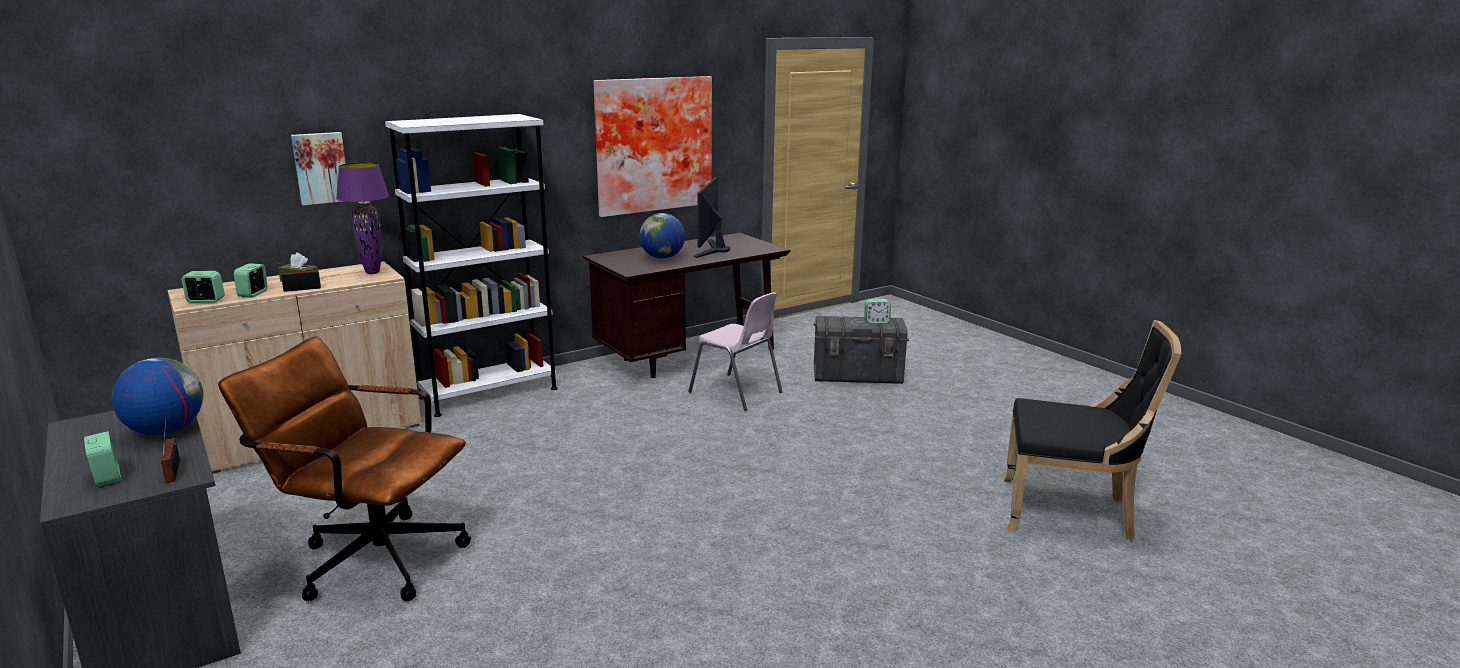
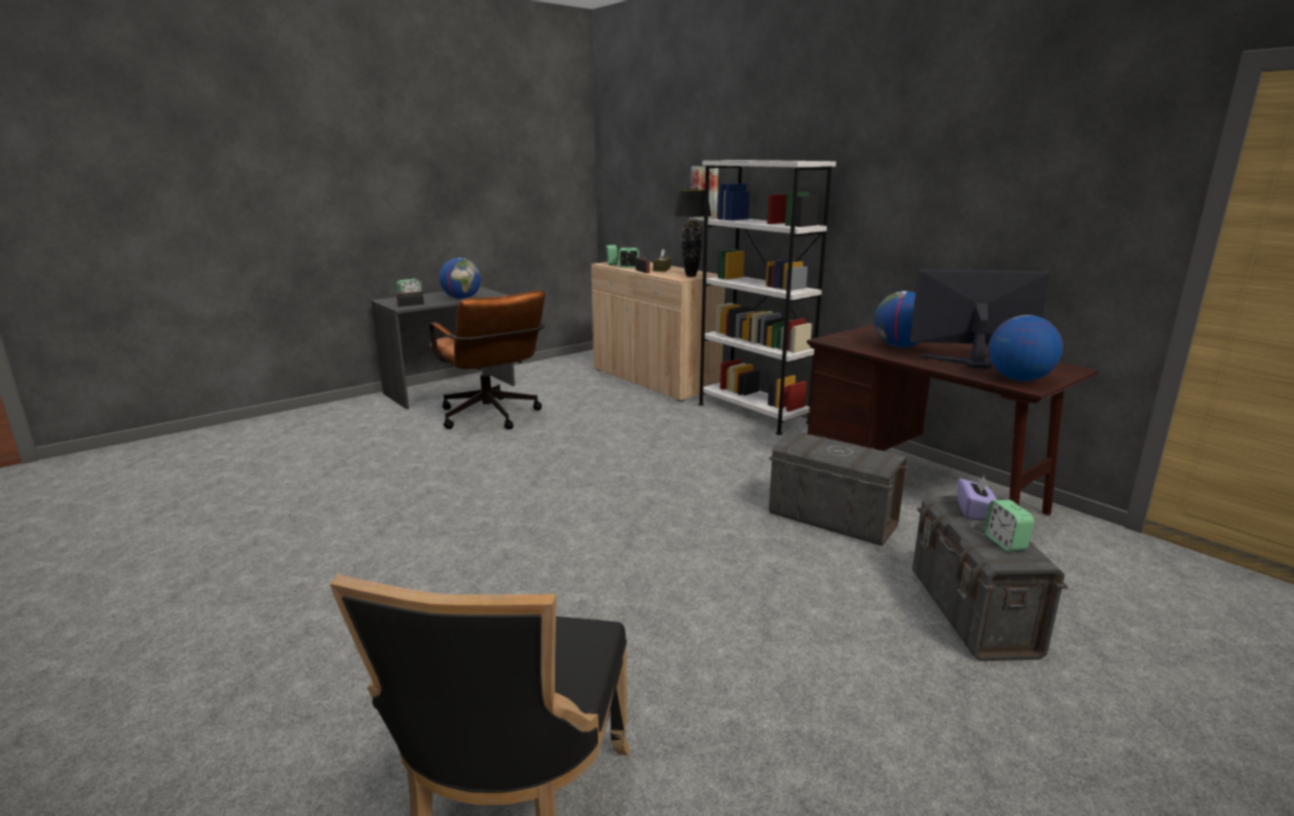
camera: 85 degrees right, 0 degrees up
brown office chair [218,336,471,602] -> brown office chair turned 135 degrees clockwise [429,291,545,430]
purple table lamp [336,162,389,274] -> black table lamp [673,189,712,277]
picture [593,76,712,217] -> none
pink chair [688,292,782,411] -> grey storage box [769,431,909,546]
none -> purple tissue box [957,476,997,521]
none -> globe [989,315,1063,381]

